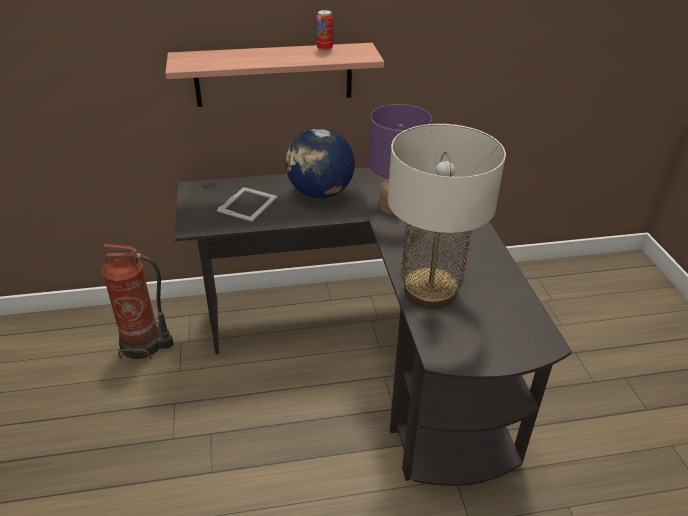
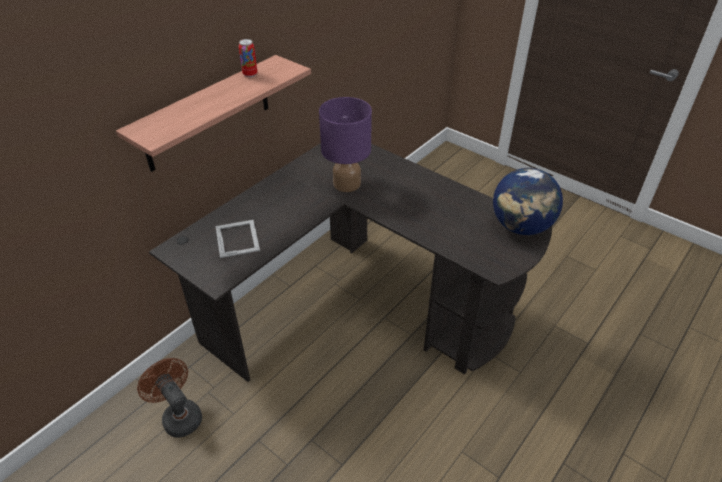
camera: 40 degrees left, 5 degrees up
fire extinguisher [102,244,174,359] -> brown fan [137,358,202,438]
globe [285,129,355,199] -> globe moved to [493,168,563,235]
table lamp [388,124,506,309] -> none

